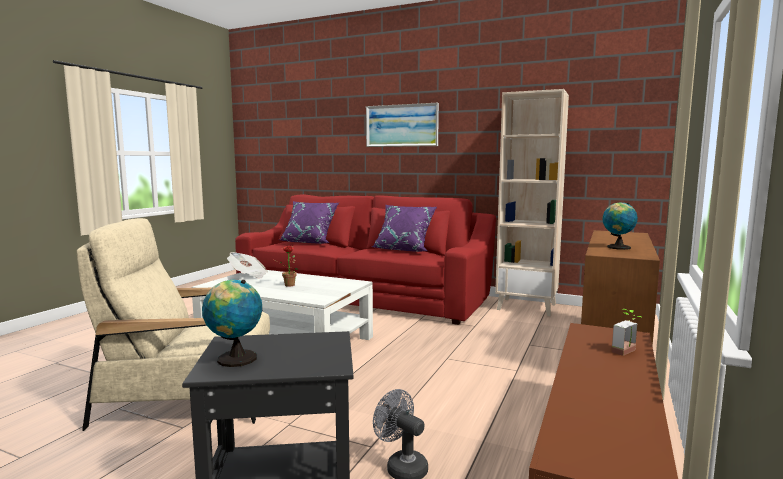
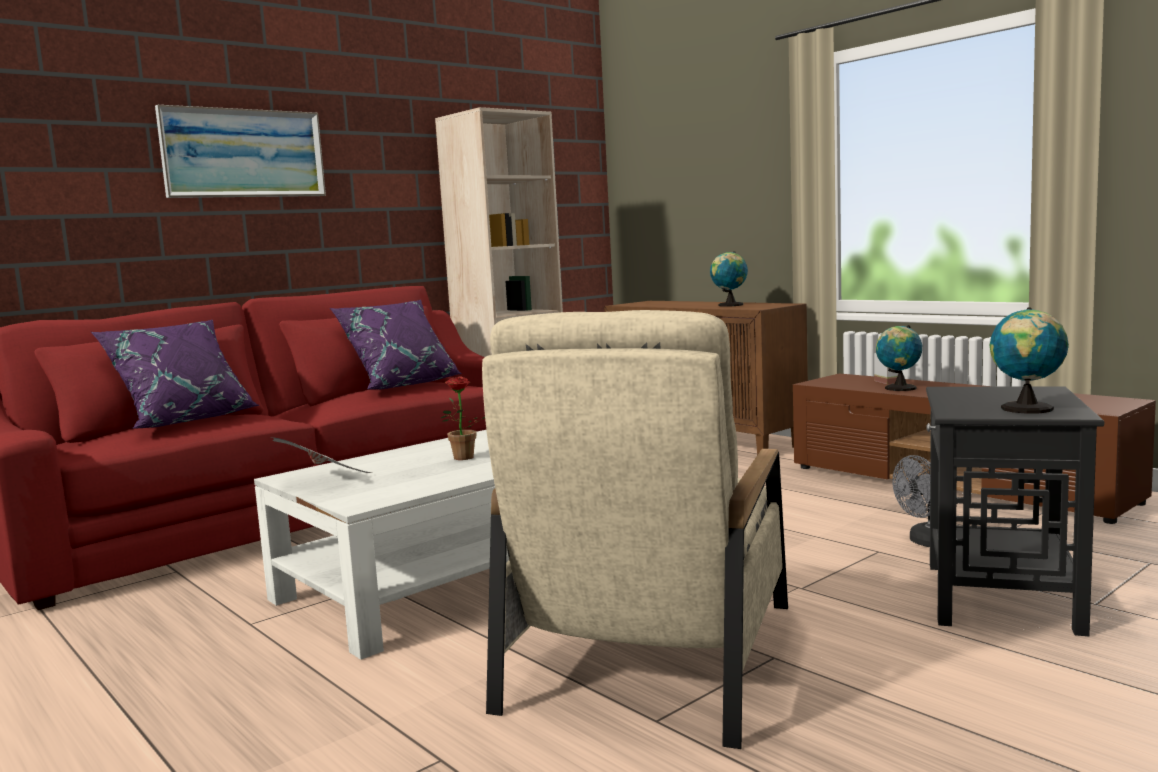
camera: 65 degrees left, 0 degrees up
none -> globe [876,325,922,391]

